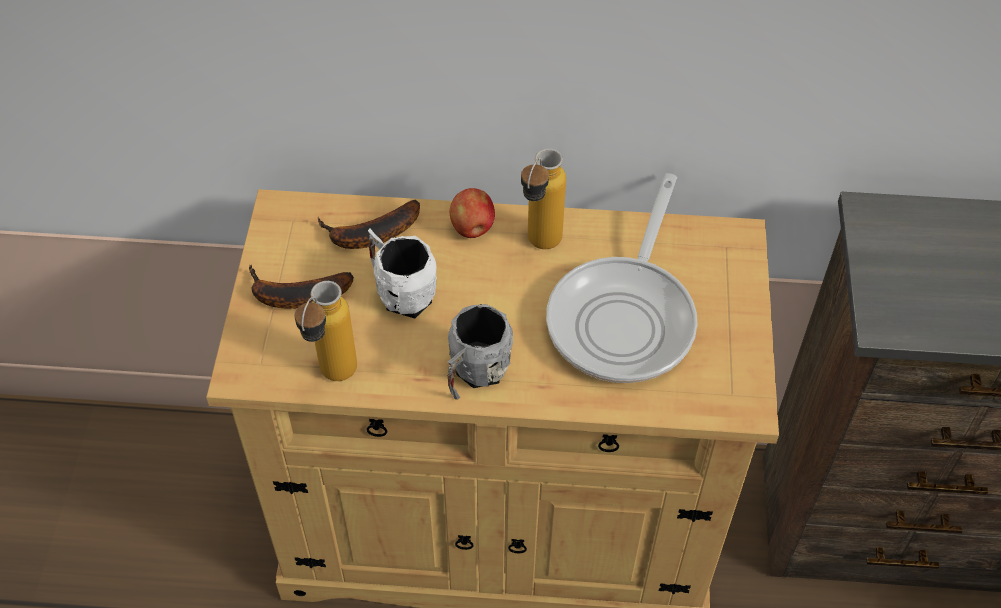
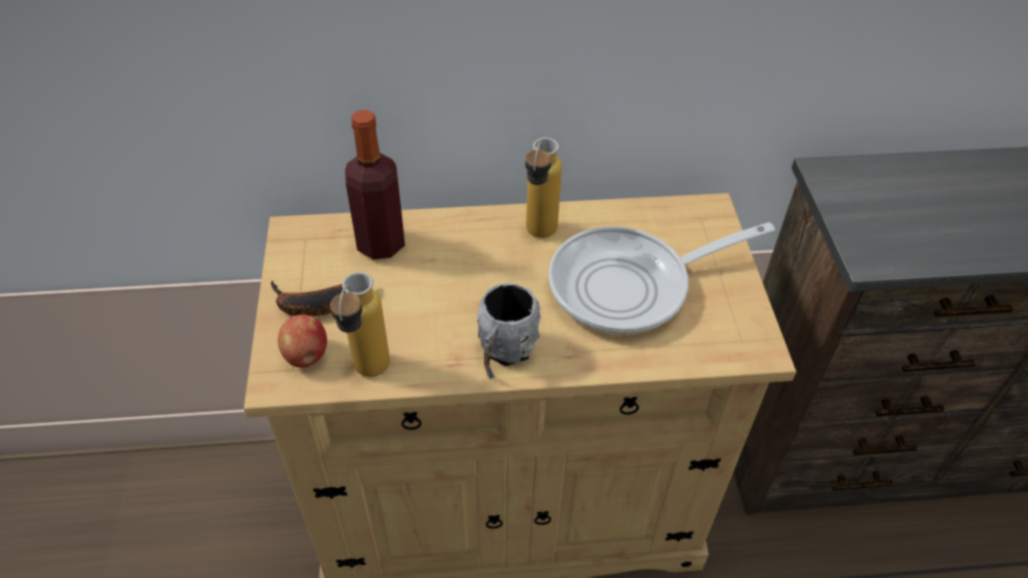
camera: 10 degrees left, 5 degrees down
banana [317,200,420,249] -> bottle [345,110,405,260]
white mug [368,229,437,318] -> none
apple [450,188,495,238] -> apple moved to [278,314,327,367]
frying pan [546,173,697,383] -> frying pan turned 60 degrees clockwise [549,222,775,334]

